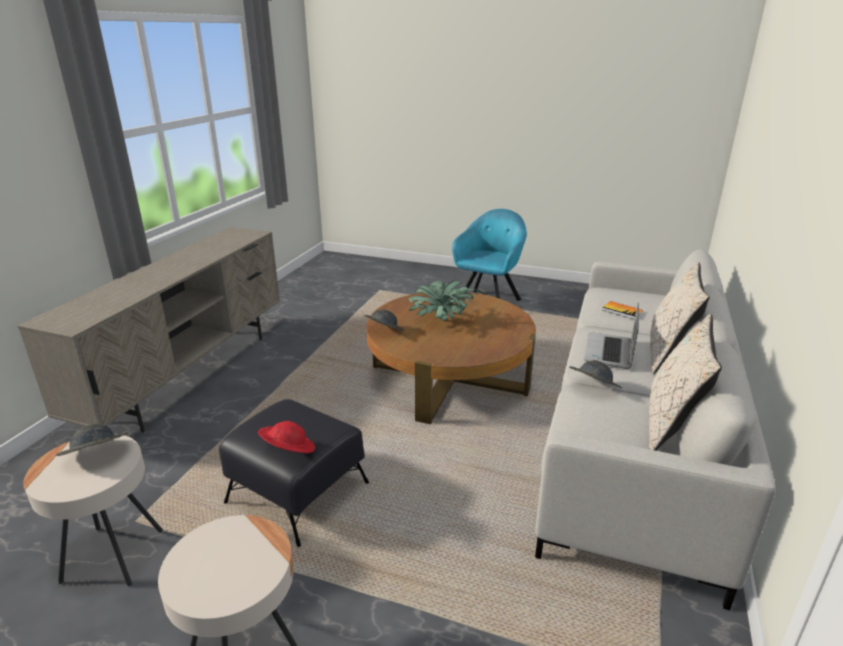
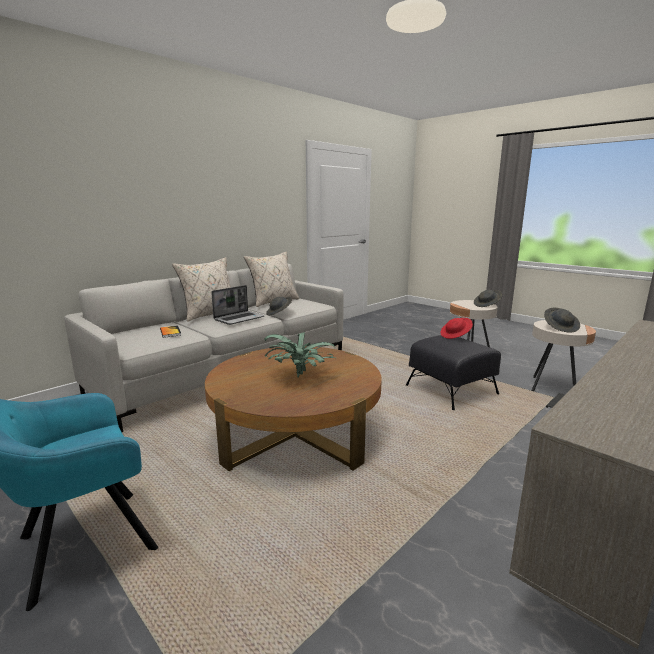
camera: 155 degrees left, 10 degrees down
grey hat [364,309,404,331] -> grey hat moved to [474,290,502,307]

